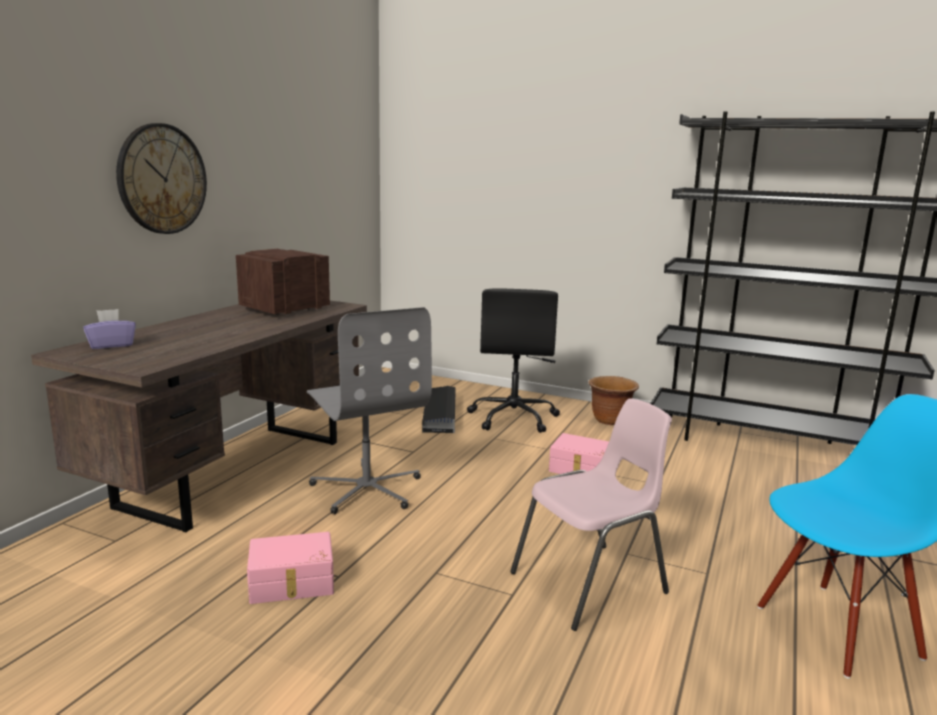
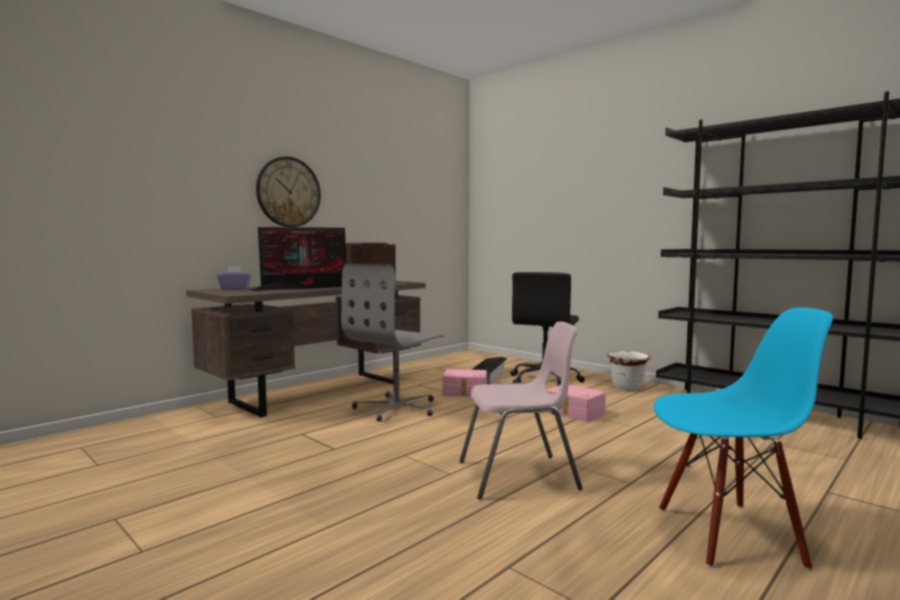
camera: 20 degrees right, 10 degrees down
pink storage box [247,532,334,604] -> pink storage box moved to [442,369,487,397]
grey office chair [307,307,432,514] -> grey office chair turned 45 degrees clockwise [341,263,444,422]
brown planter [589,376,639,425] -> white planter [607,351,651,391]
none -> monitor [250,227,354,291]

